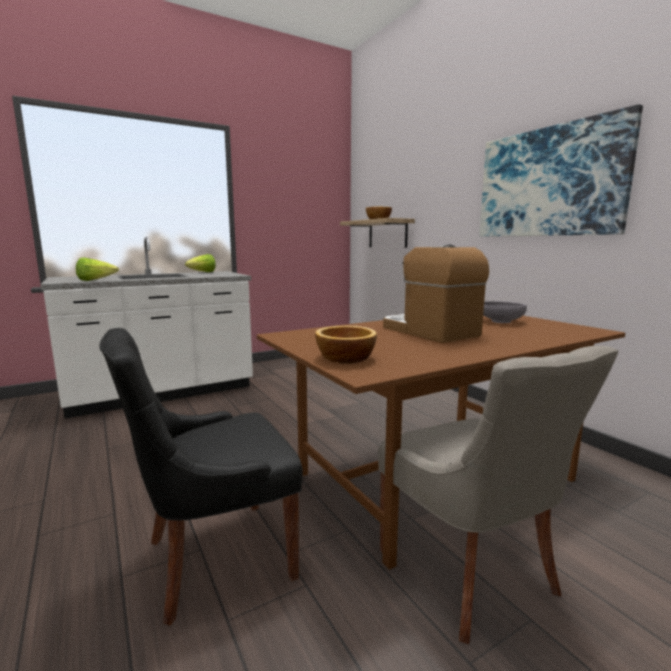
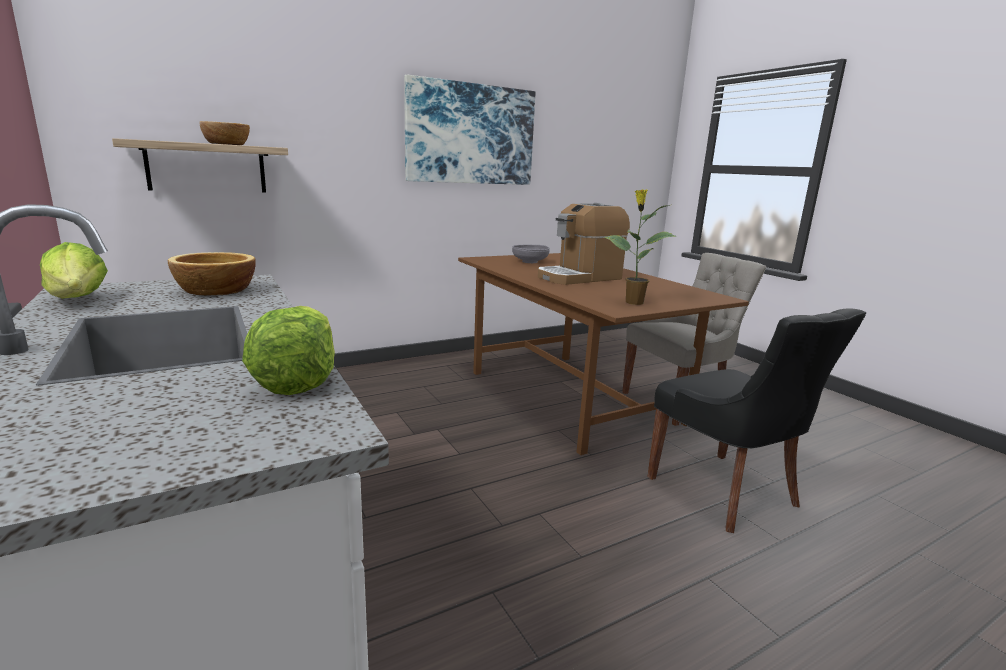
camera: 90 degrees left, 5 degrees up
bowl [315,326,377,364] -> bowl moved to [168,252,256,296]
none -> potted plant [604,189,676,305]

